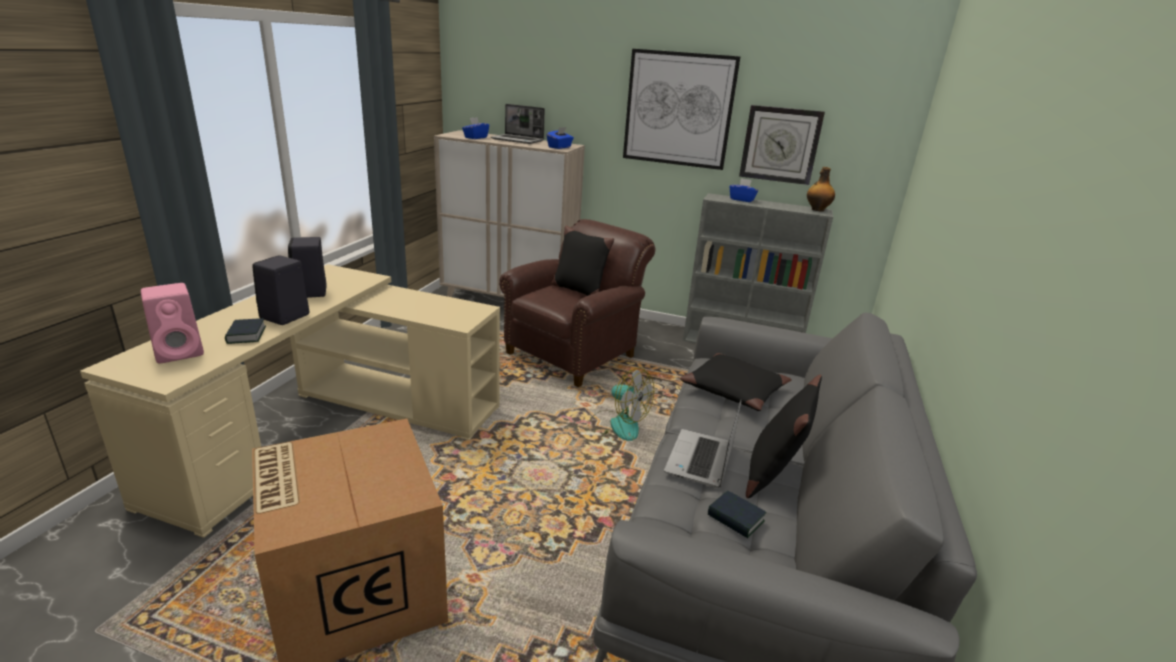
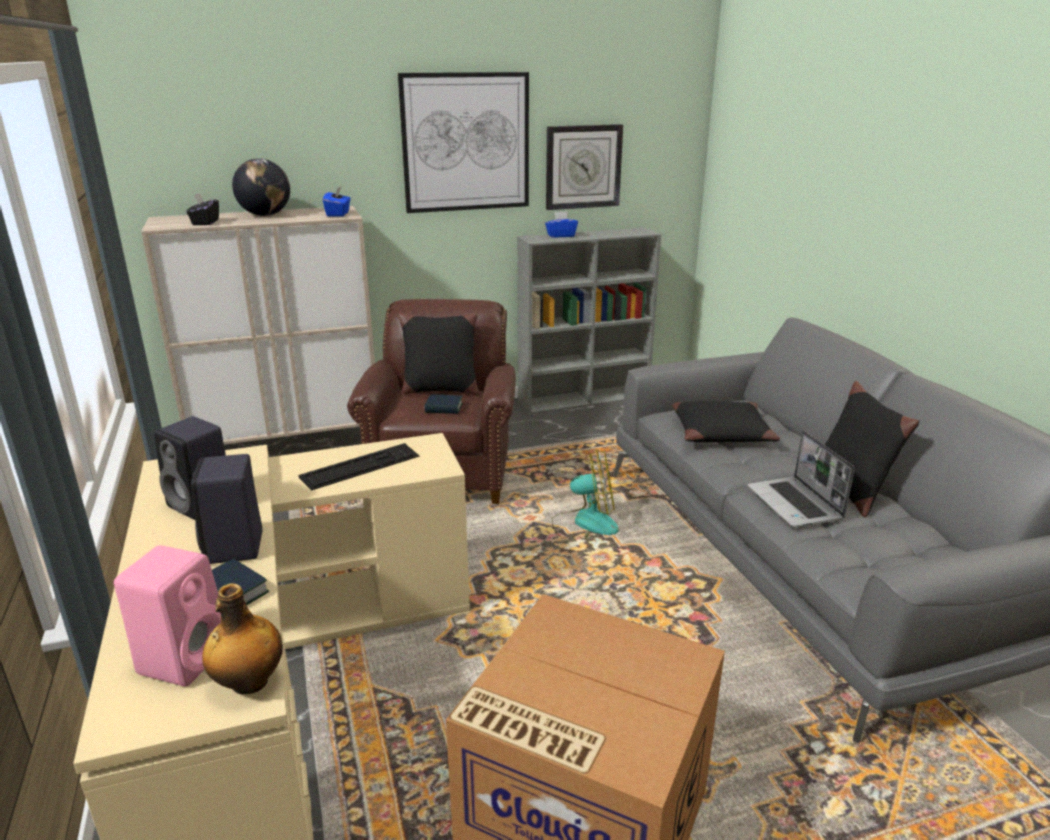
camera: 35 degrees left, 0 degrees up
blue tissue box [462,117,489,139] -> black tissue box [186,192,219,225]
laptop [490,104,545,144] -> globe [232,159,290,216]
book [708,491,767,538] -> book moved to [425,394,463,414]
bottle [807,167,835,211] -> bottle moved to [202,583,283,694]
none -> keyboard [299,443,420,491]

